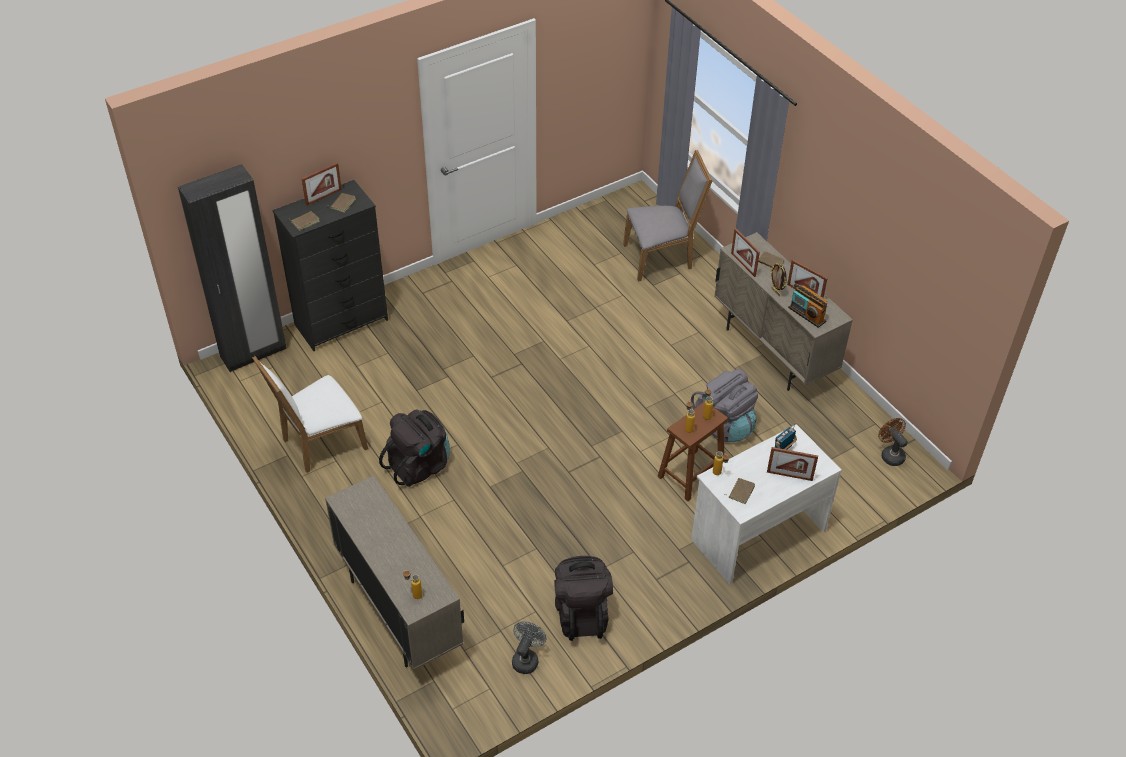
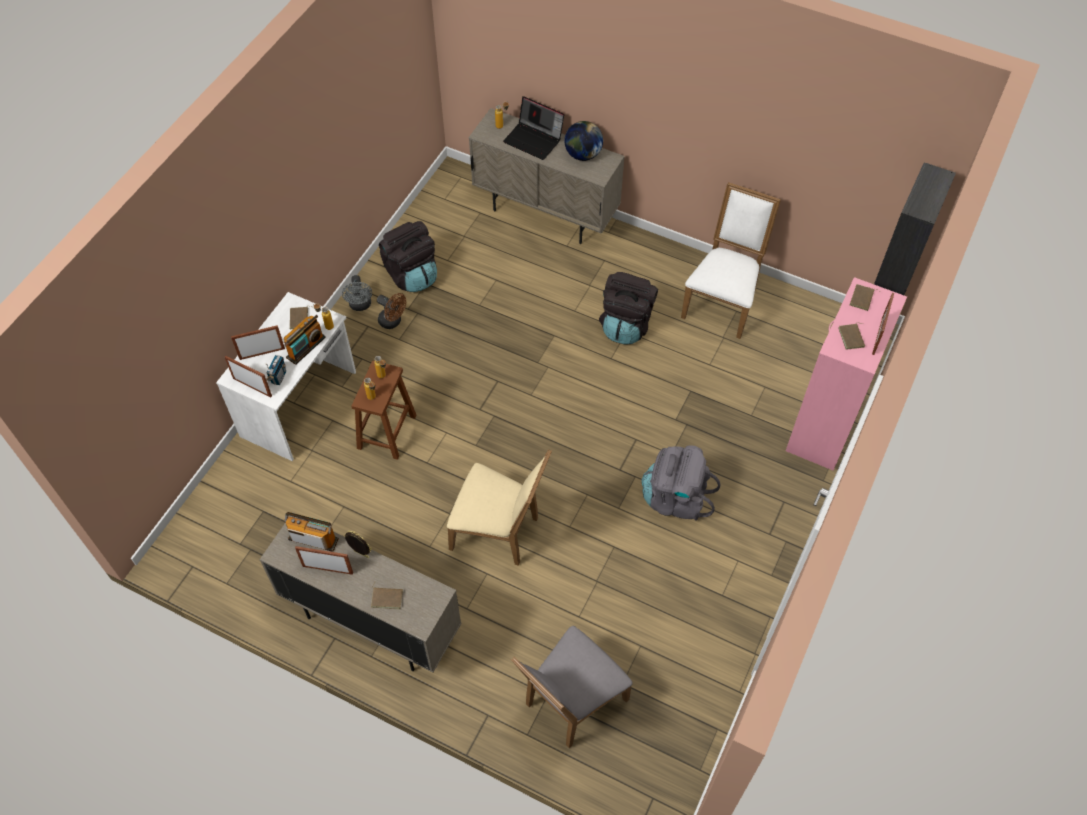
camera: 150 degrees right, 10 degrees up
black dresser [272,180,388,351] -> pink dresser [786,277,907,471]
grey fan [512,621,547,674] -> grey fan moved to [342,275,372,311]
grey backpack [691,369,758,442] -> grey backpack moved to [642,445,720,520]
picture frame [731,228,760,277] -> picture frame moved to [225,356,272,397]
brown fan [878,418,908,466] -> brown fan moved to [377,293,406,329]
none -> radio [284,315,326,365]
none -> beige chair [447,450,552,566]
none -> laptop [503,96,564,160]
none -> globe [564,121,603,161]

